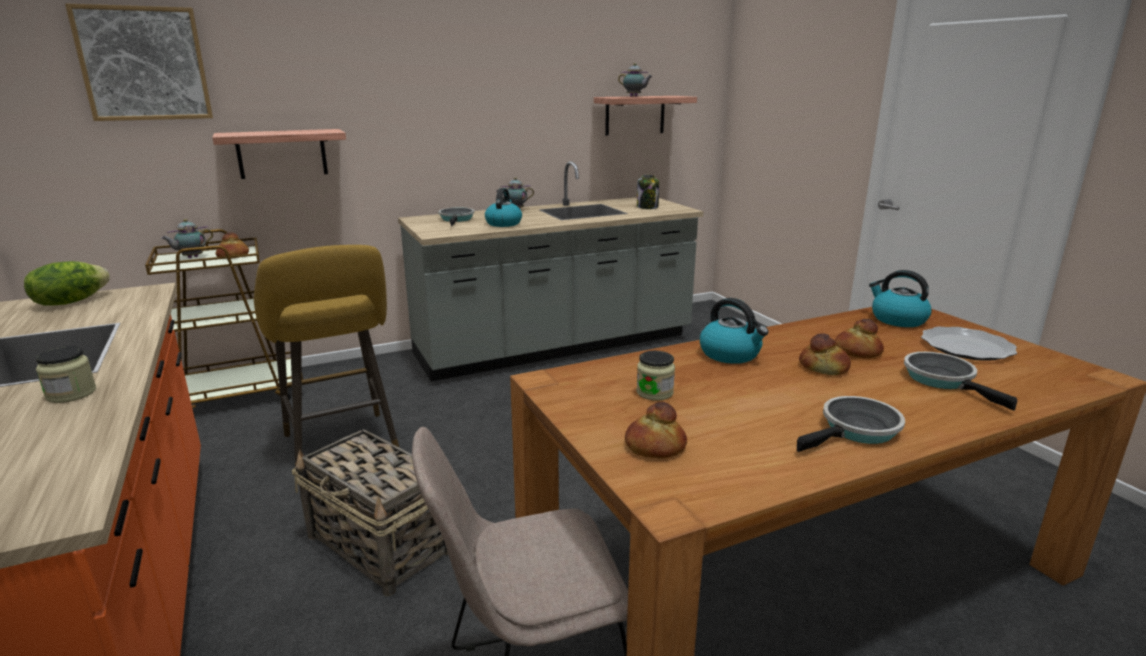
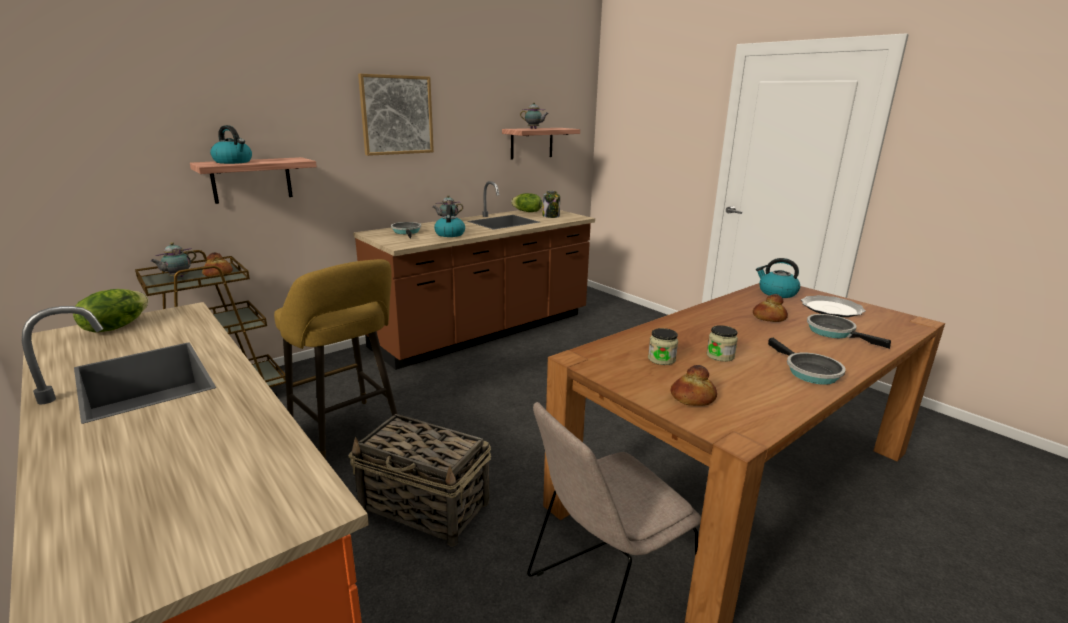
camera: 15 degrees left, 0 degrees up
jar [36,346,96,403] -> jar moved to [707,325,738,362]
picture [65,3,213,121] -> picture moved to [358,74,434,156]
grey counter [398,161,704,381] -> brown counter [353,181,595,370]
kettle [700,298,768,364] -> kettle moved to [210,125,252,164]
frying pan [797,396,905,452] -> frying pan turned 120 degrees clockwise [768,338,846,385]
bread [799,333,851,375] -> none
none -> lettuce [511,193,542,212]

